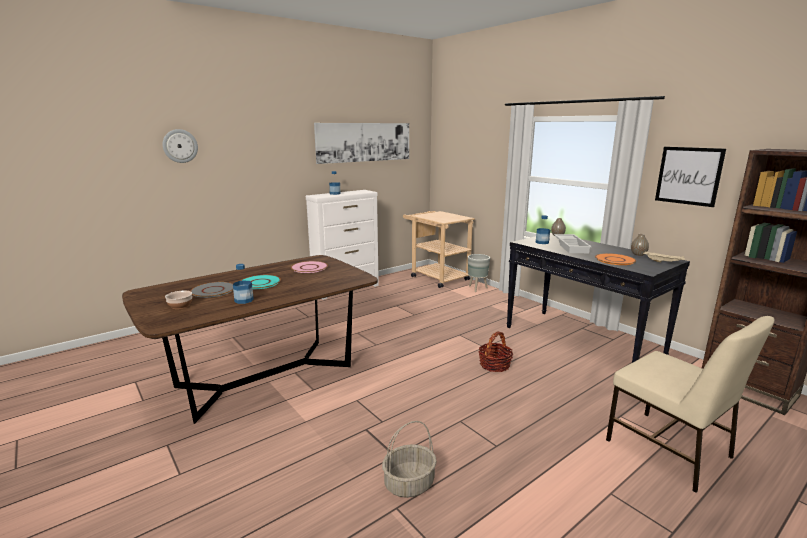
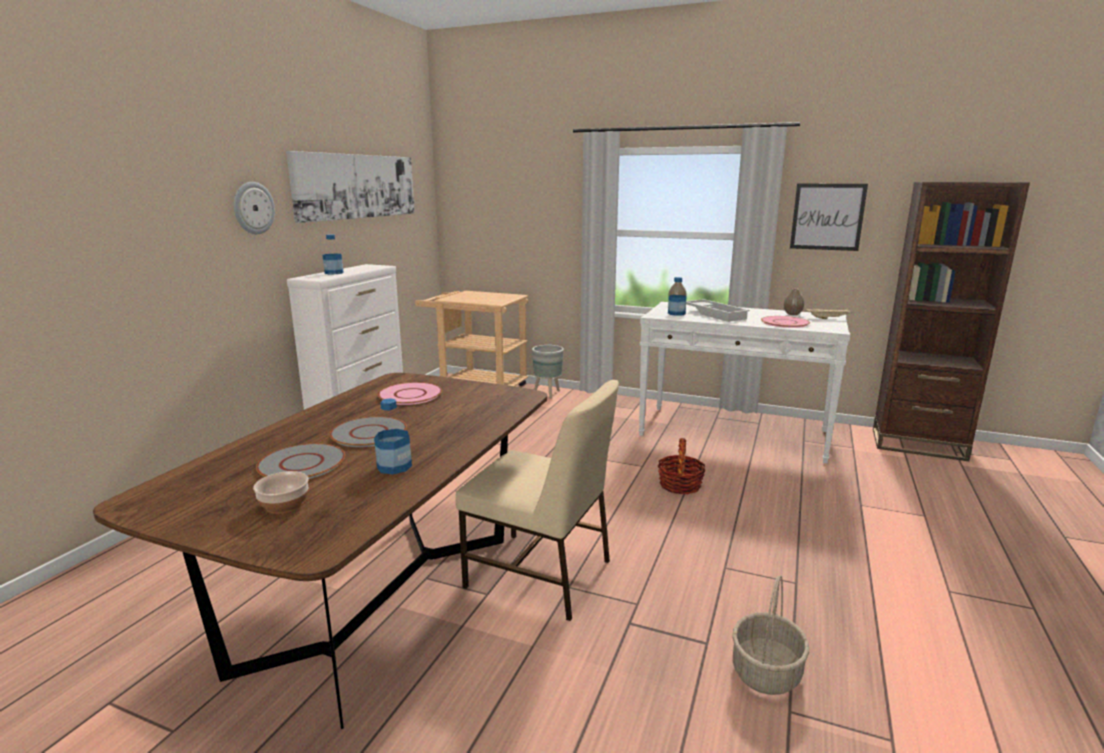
camera: 30 degrees left, 0 degrees up
wall clock [162,129,198,163] -> wall clock moved to [234,182,275,234]
turquoise plate [241,275,281,289] -> grey plate [330,417,407,447]
black console table [507,233,690,363] -> white console table [638,302,850,463]
orange plate [595,253,636,265] -> pink plate [761,316,810,328]
beige chair [606,316,774,492] -> beige chair moved to [455,380,619,621]

